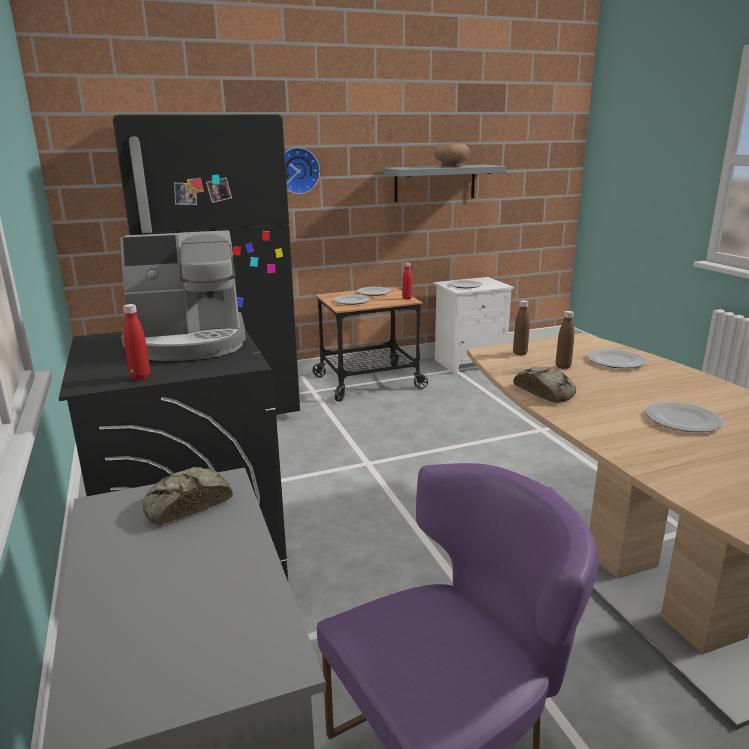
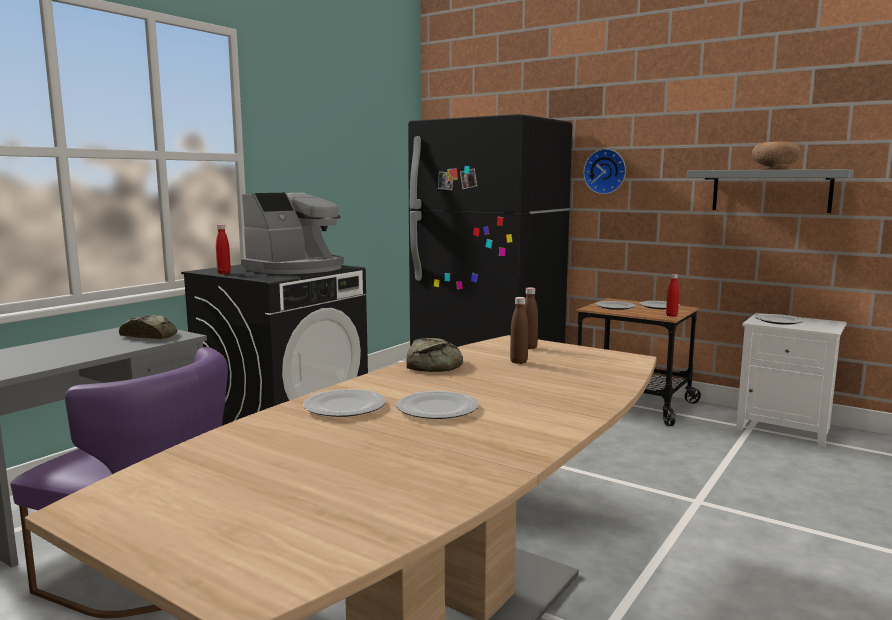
camera: 55 degrees right, 10 degrees down
coffee machine [120,230,245,361] -> coffee machine turned 90 degrees counterclockwise [241,193,344,274]
plate [587,349,647,368] -> plate moved to [303,389,386,417]

